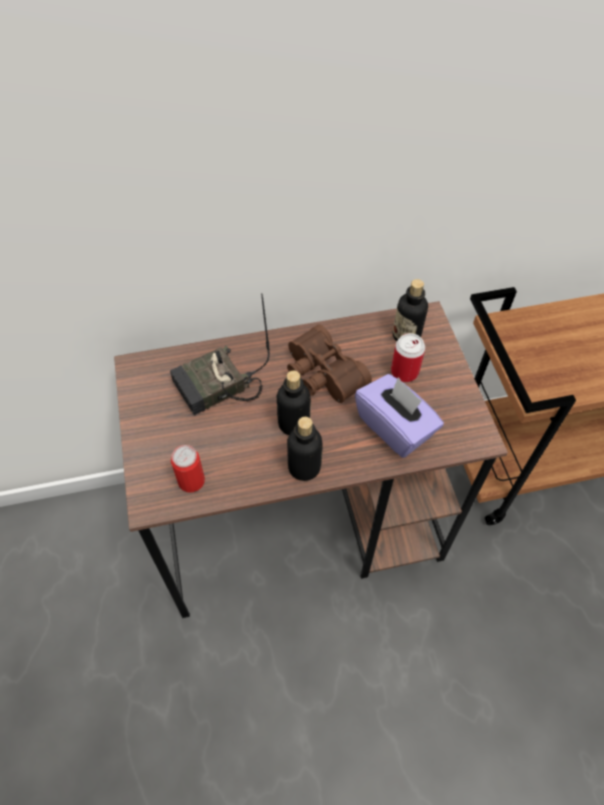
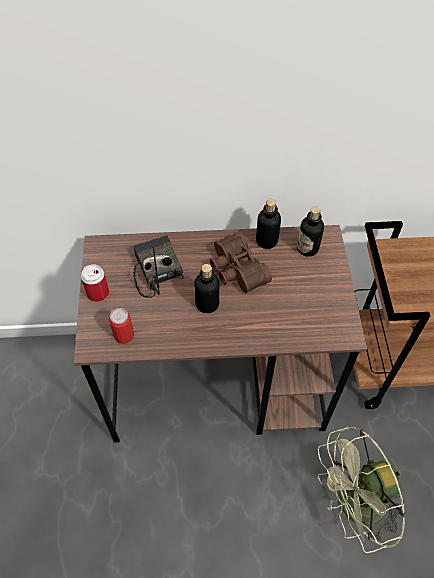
camera: 10 degrees right, 0 degrees up
radio [170,293,270,415] -> radio turned 90 degrees clockwise [133,235,184,298]
bottle [287,417,323,481] -> bottle moved to [256,199,281,249]
purple tissue box [355,374,444,458] -> none
can [391,333,425,382] -> can moved to [81,264,109,302]
none -> green fan [318,426,406,553]

